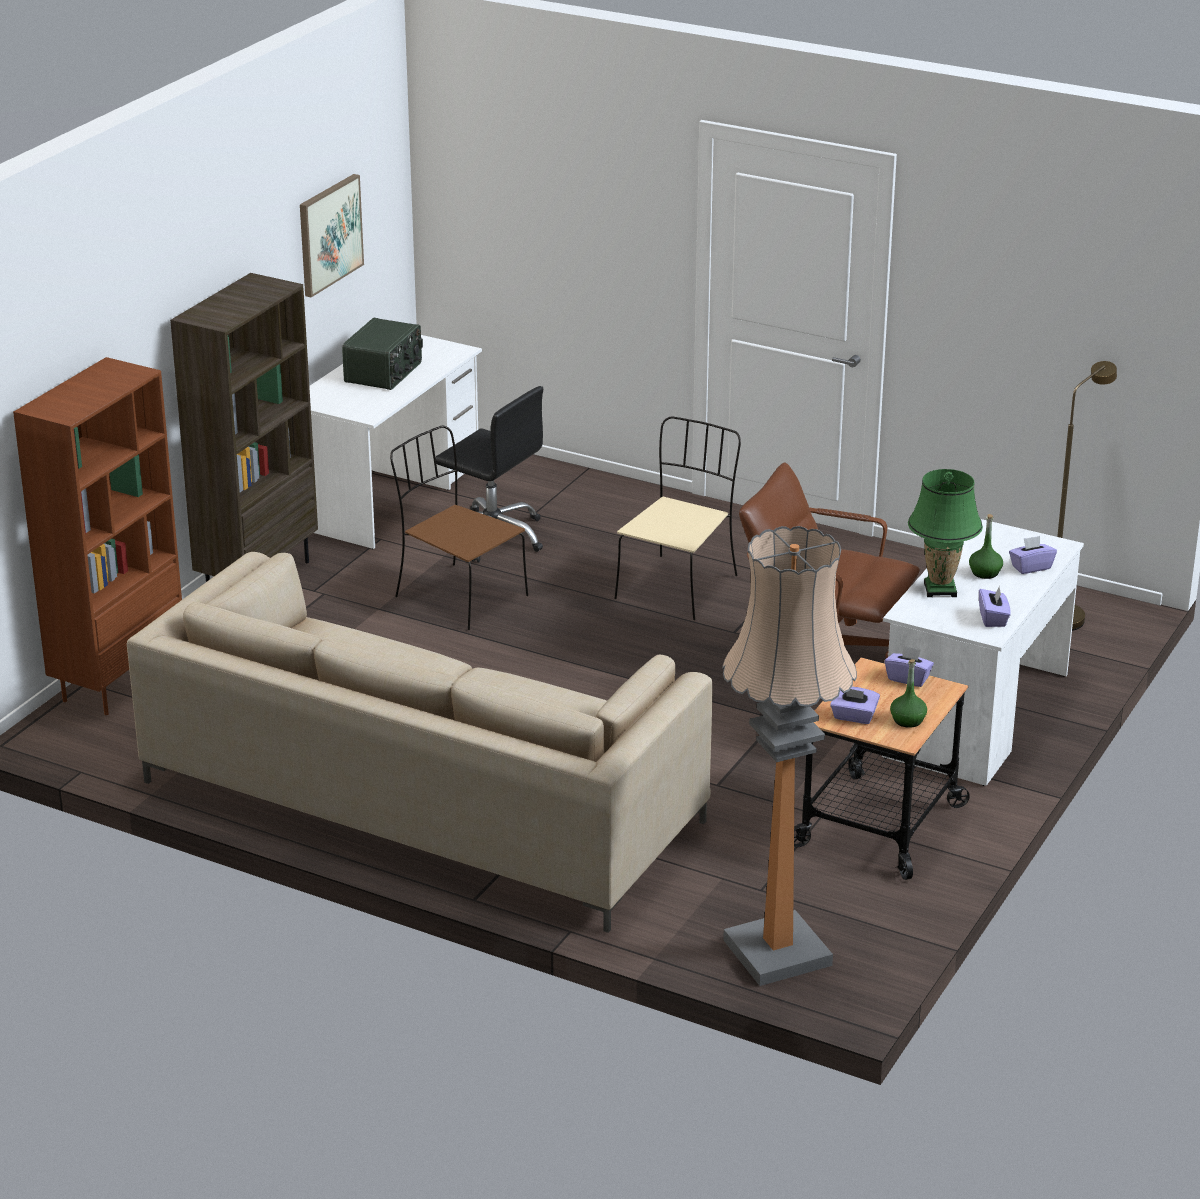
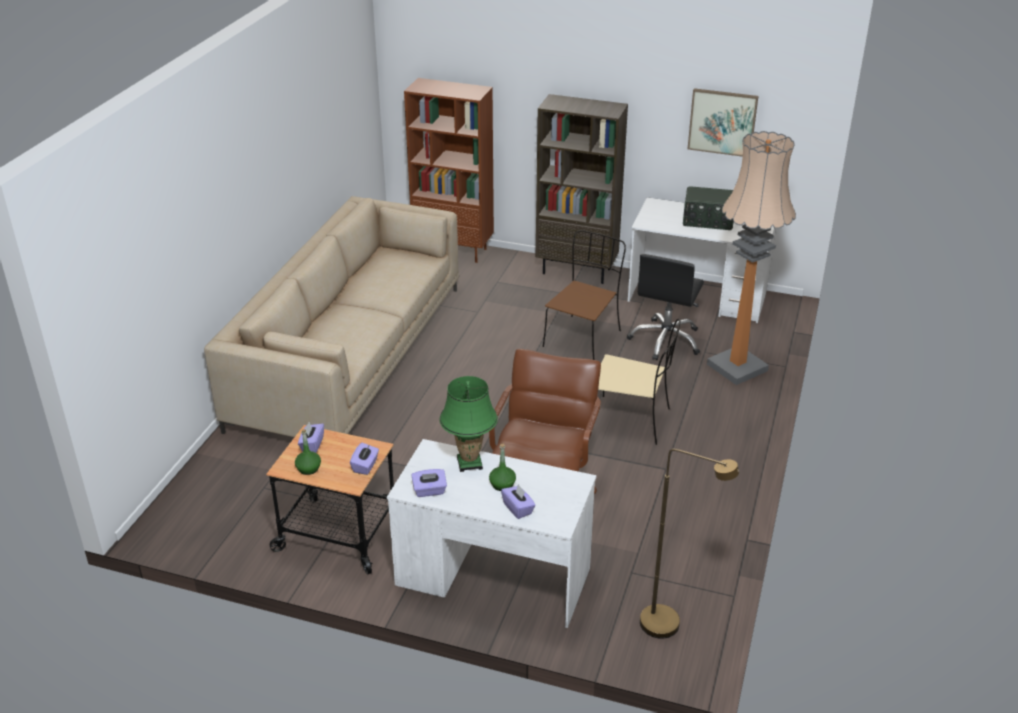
camera: 80 degrees right, 5 degrees up
floor lamp [722,526,857,986] -> floor lamp moved to [707,131,796,385]

